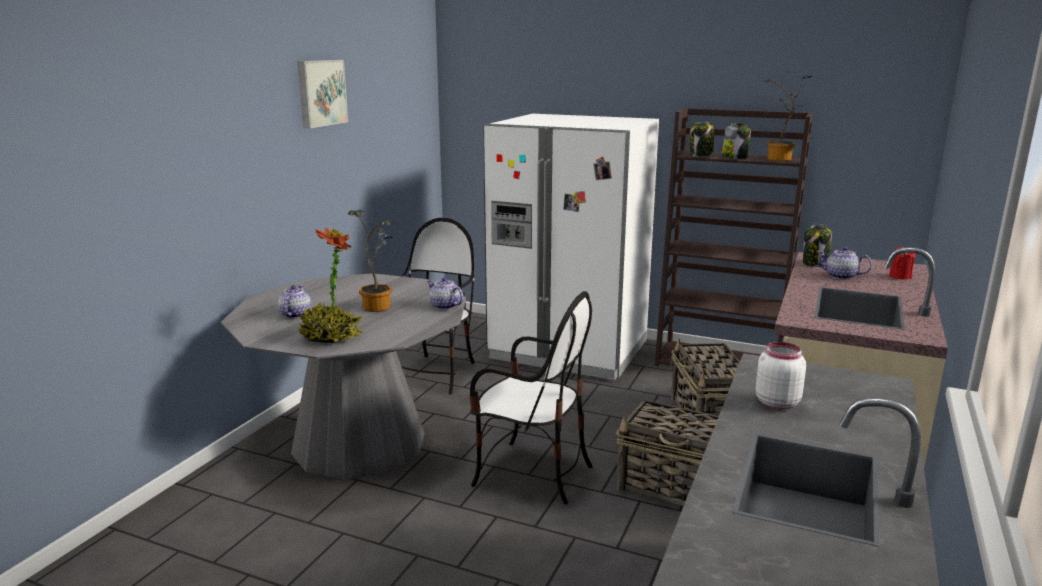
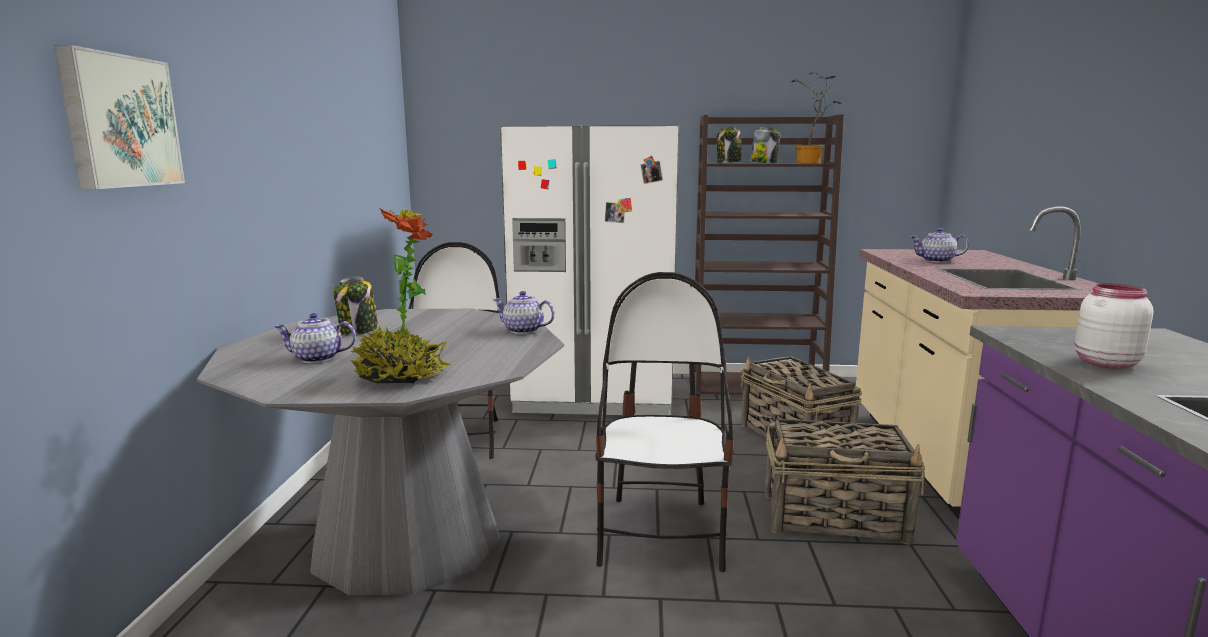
camera: 20 degrees left, 5 degrees down
teapot [278,285,311,319] -> teapot turned 75 degrees counterclockwise [274,313,356,363]
picture [298,60,348,128] -> picture moved to [54,45,185,189]
potted plant [348,209,393,312] -> none
chair [469,291,593,504] -> chair turned 90 degrees counterclockwise [596,272,734,572]
jar [803,224,832,267] -> jar moved to [333,277,378,336]
red candle [889,247,915,280] -> none

